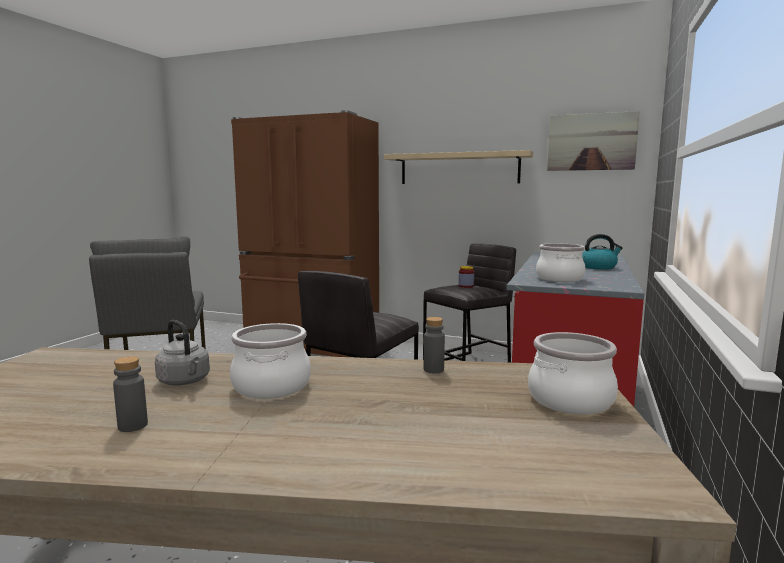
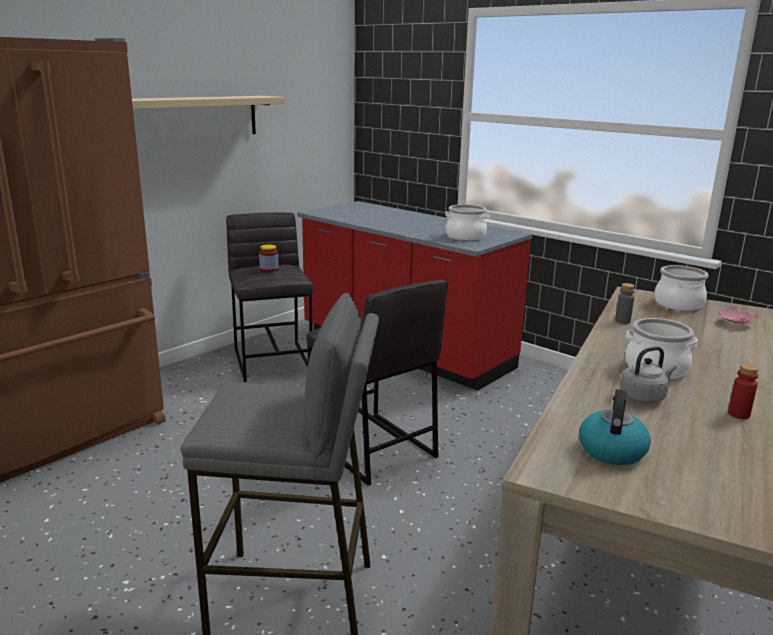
camera: 70 degrees left, 10 degrees up
grey bottle [113,356,148,432] -> red bottle [728,364,759,419]
picture [547,111,640,171] -> none
kettle [582,234,623,270] -> kettle moved to [579,389,651,465]
none -> pink plate [717,305,760,324]

